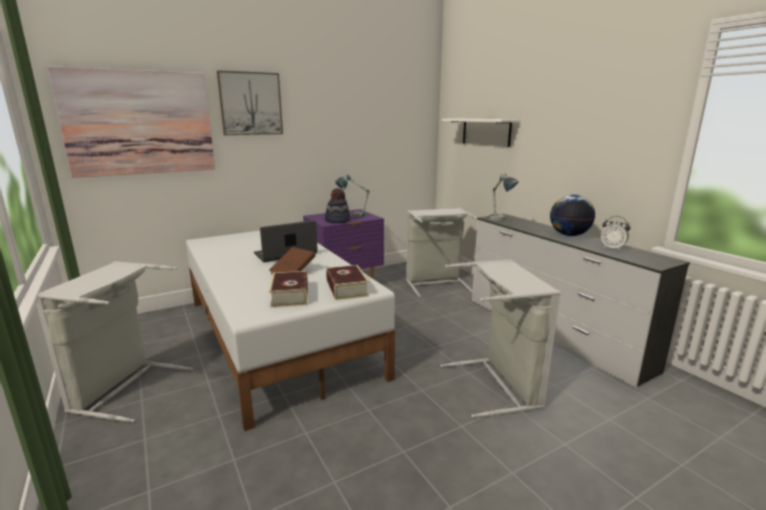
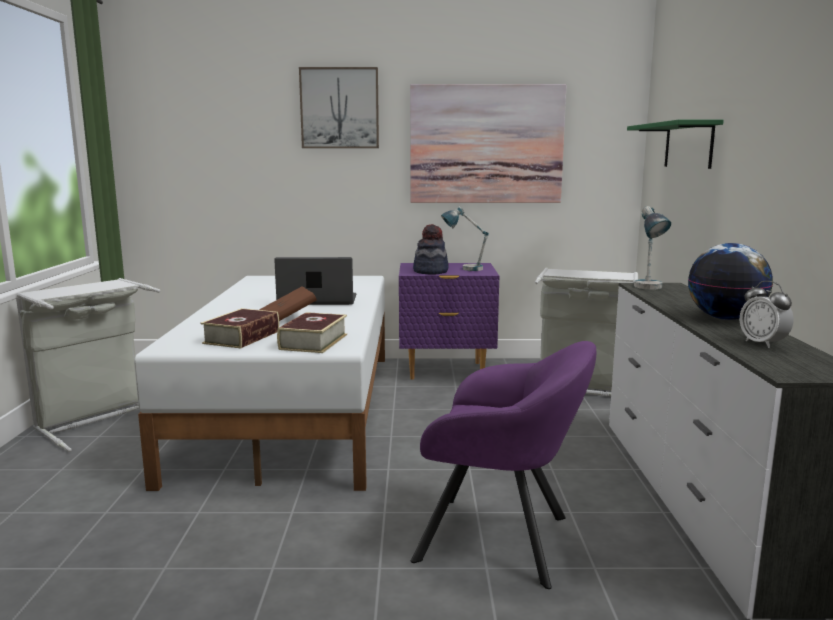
camera: 30 degrees right, 5 degrees down
picture [47,66,215,178] -> picture moved to [410,84,567,203]
grey laundry basket [441,259,561,418] -> purple armchair [411,341,596,589]
white shelf [442,119,520,147] -> green shelf [627,119,724,169]

